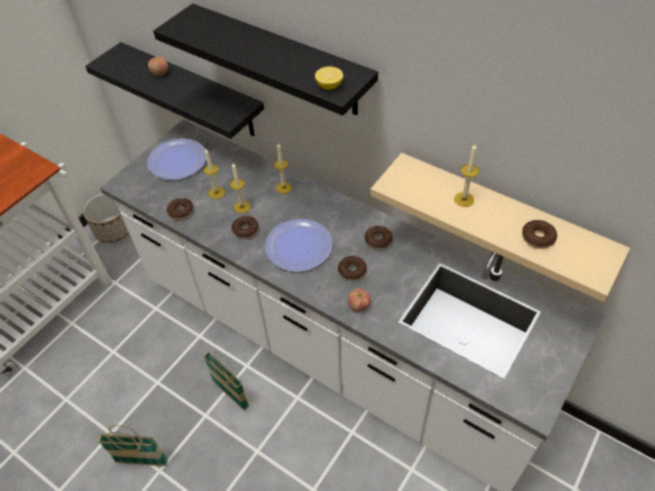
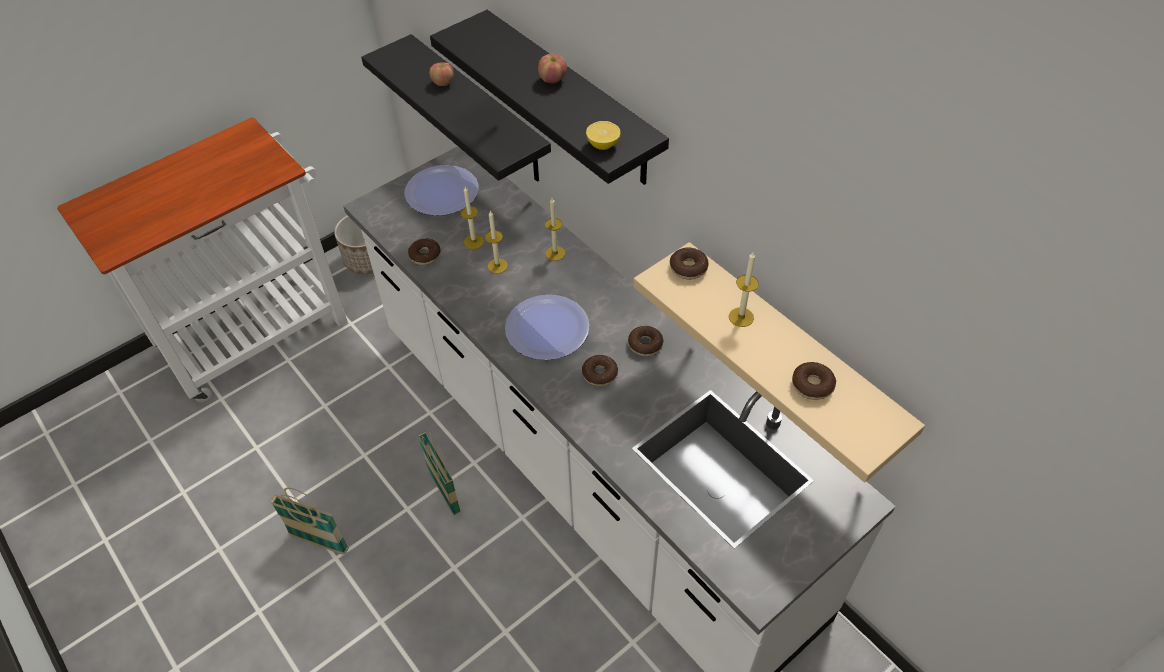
camera: 15 degrees right, 0 degrees up
donut [232,216,259,239] -> donut moved to [670,247,709,280]
apple [348,288,371,312] -> apple moved to [538,53,567,83]

